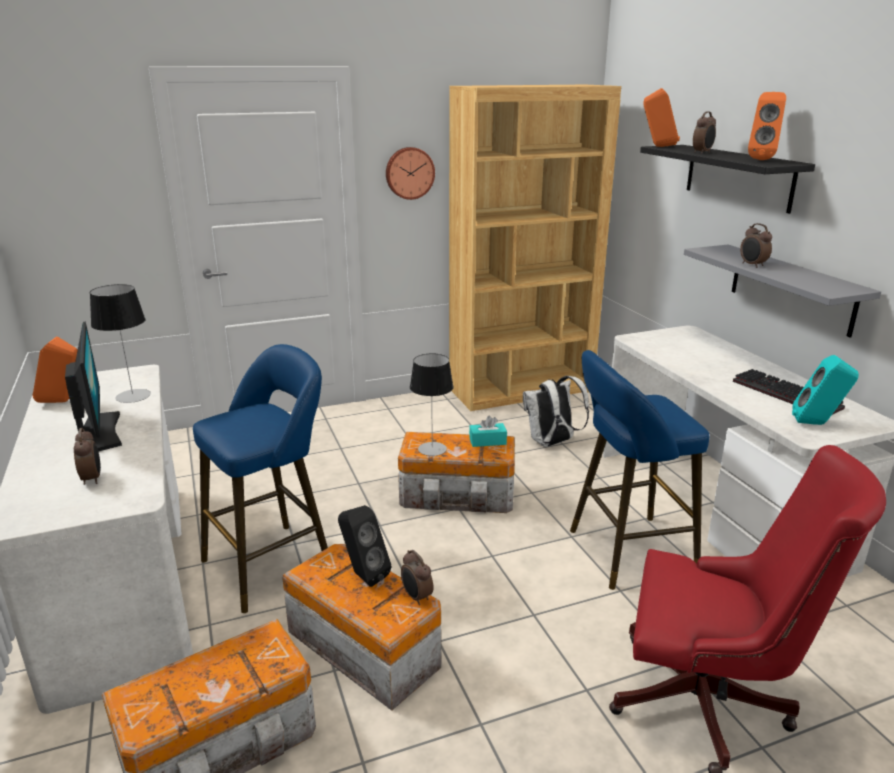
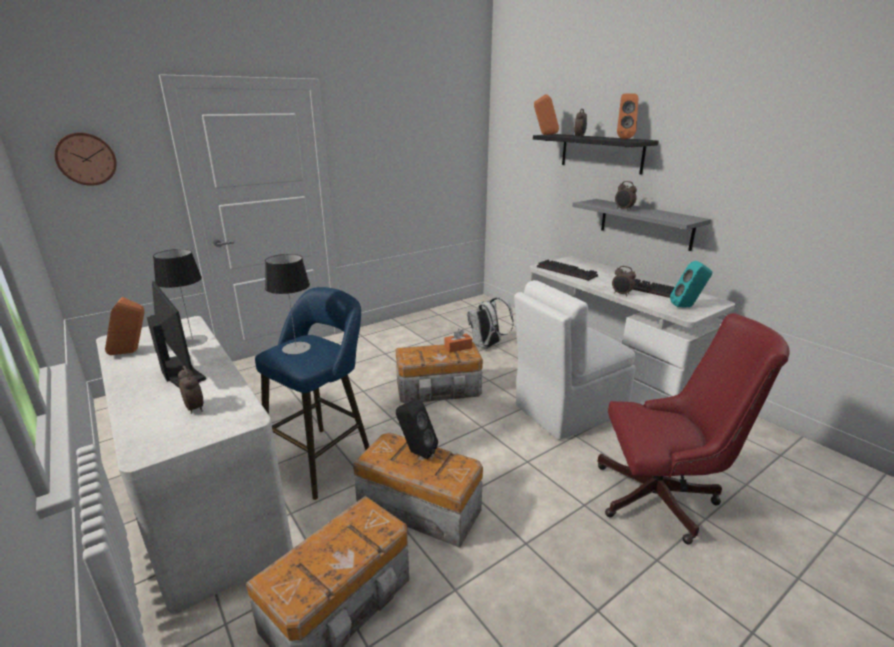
camera: 15 degrees left, 0 degrees up
wall clock [386,147,435,200] -> wall clock moved to [54,133,117,186]
alarm clock [401,550,434,605] -> alarm clock moved to [612,266,636,296]
table lamp [410,353,454,456] -> table lamp moved to [265,254,311,354]
brown bookcase [449,85,621,411] -> none
turquoise tissue box [469,416,507,447] -> orange tissue box [444,329,472,352]
blue stool [570,350,709,590] -> white chair [514,280,636,440]
none -> keyboard [537,259,598,281]

